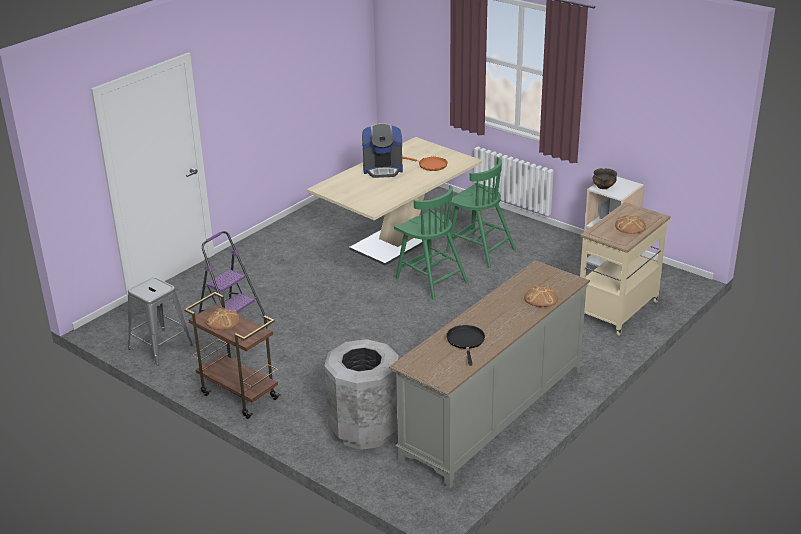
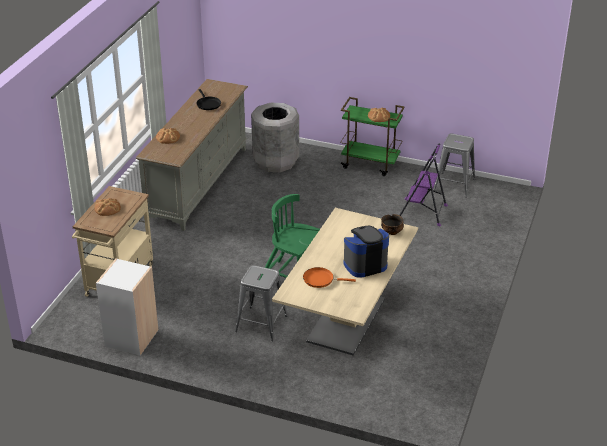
camera: 160 degrees right, 5 degrees up
brown cart [184,292,281,419] -> green cart [340,97,405,176]
green chair [446,157,516,268] -> grey stool [235,265,287,341]
bowl [592,168,617,189] -> bowl moved to [381,214,404,235]

